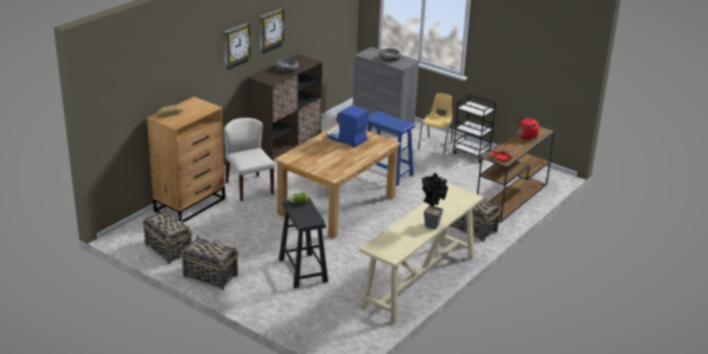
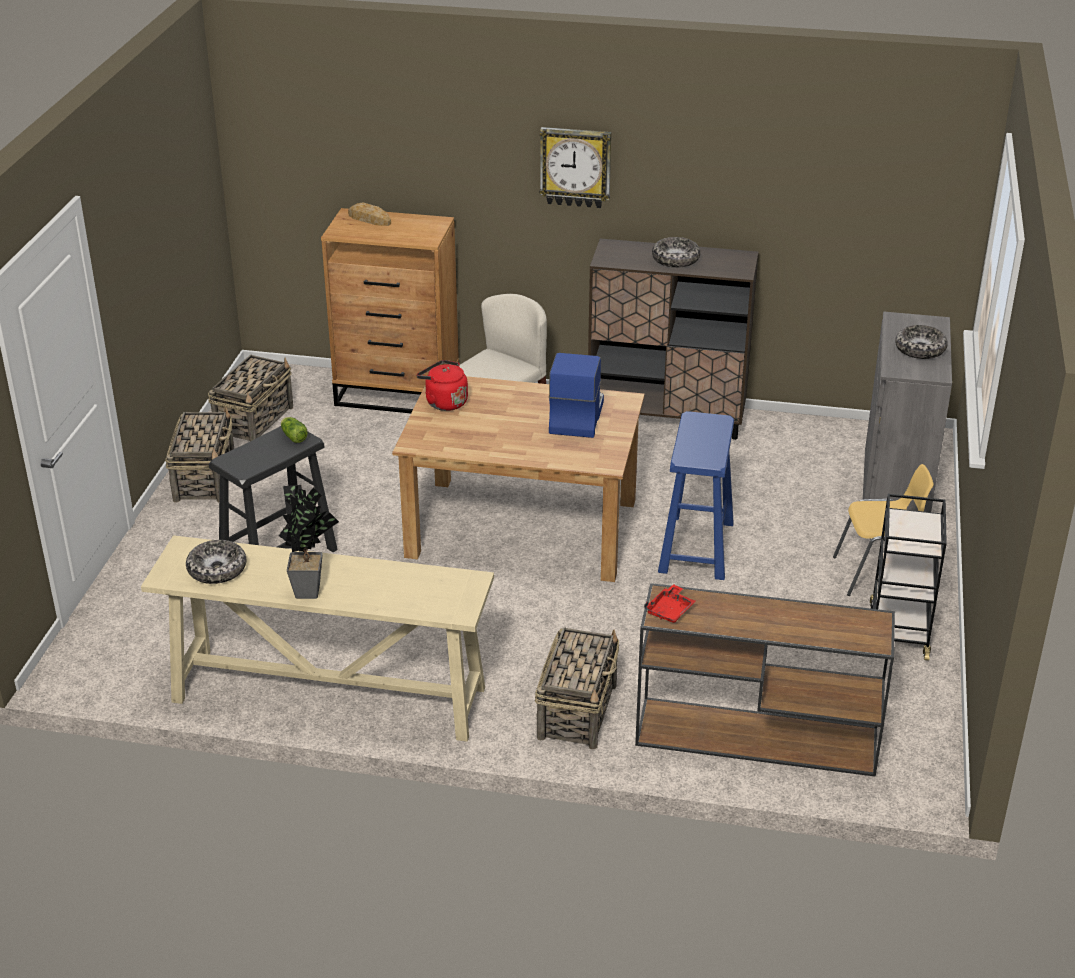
camera: 65 degrees right, 5 degrees up
wall clock [259,8,285,54] -> none
red kettle [516,117,539,140] -> red kettle moved to [417,360,468,411]
none -> bowl [186,540,246,584]

